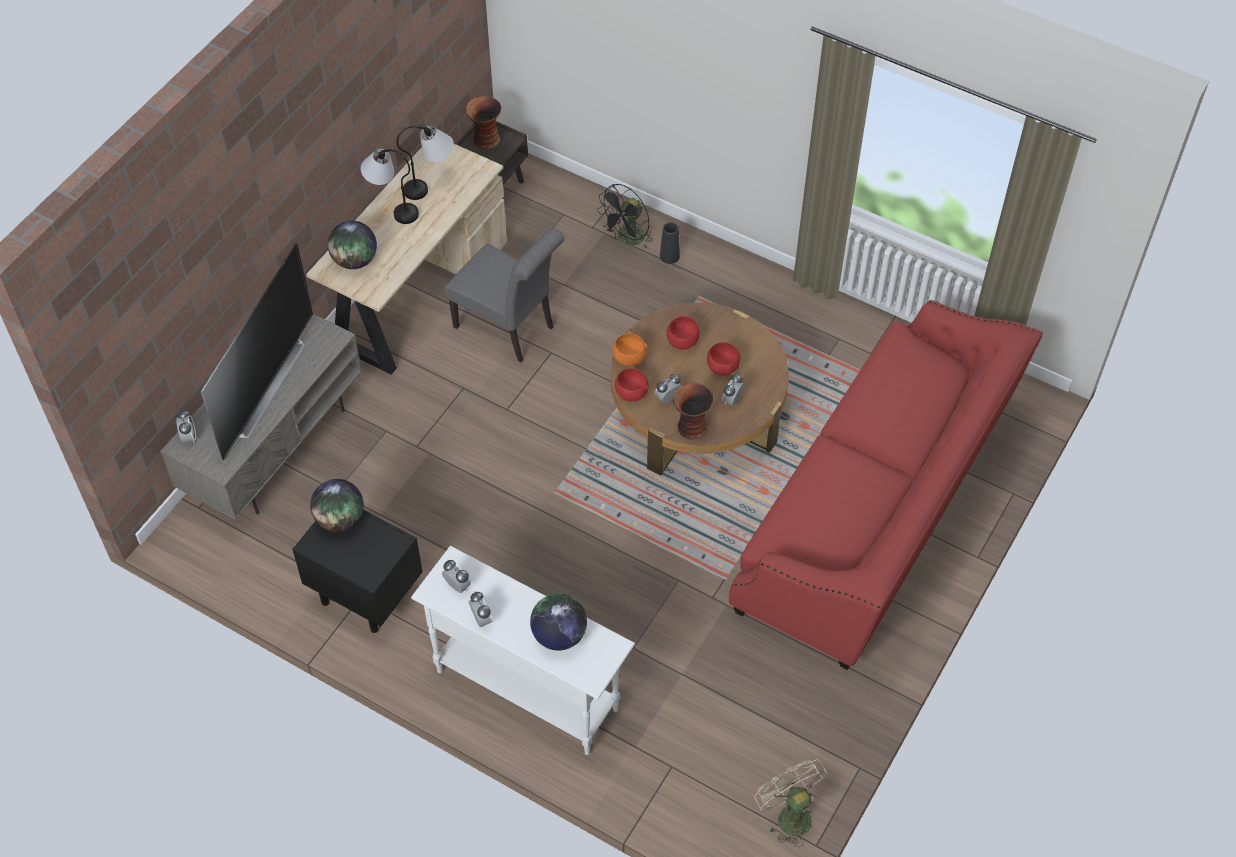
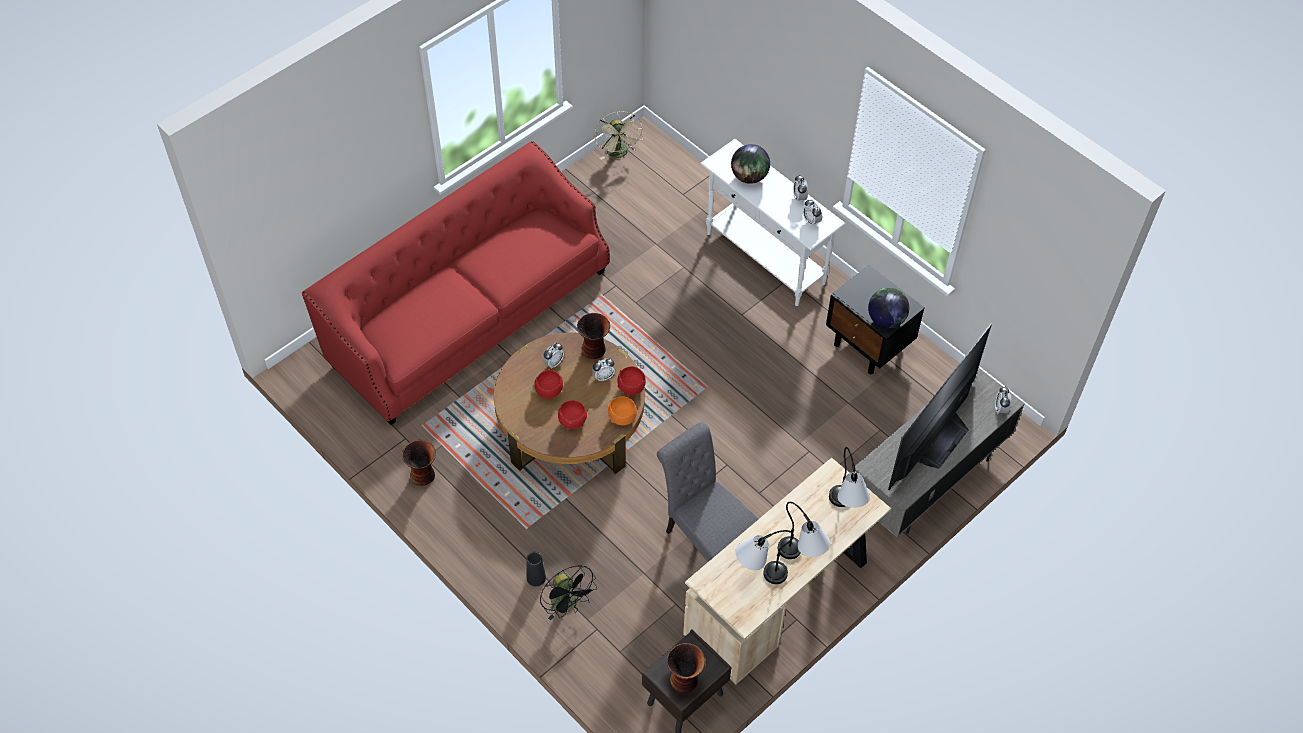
camera: 165 degrees left, 0 degrees up
globe [328,220,377,269] -> table lamp [829,447,870,508]
black fan [597,184,653,249] -> black fan turned 90 degrees clockwise [540,565,597,620]
none -> vase [402,440,436,486]

